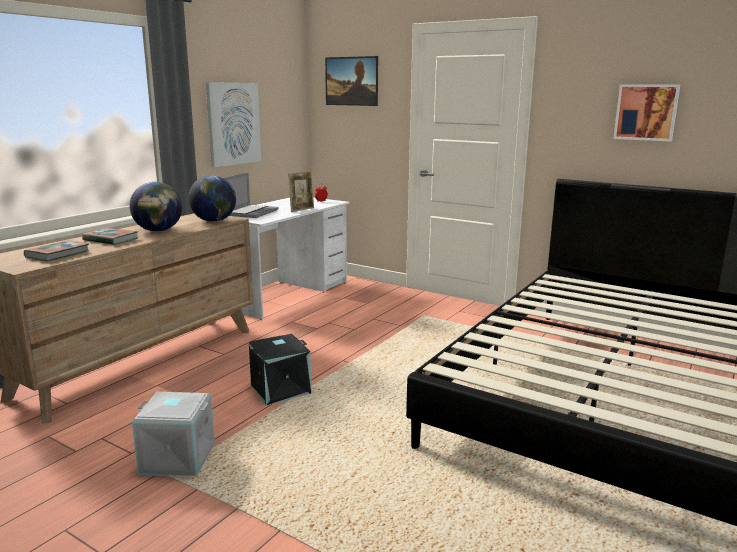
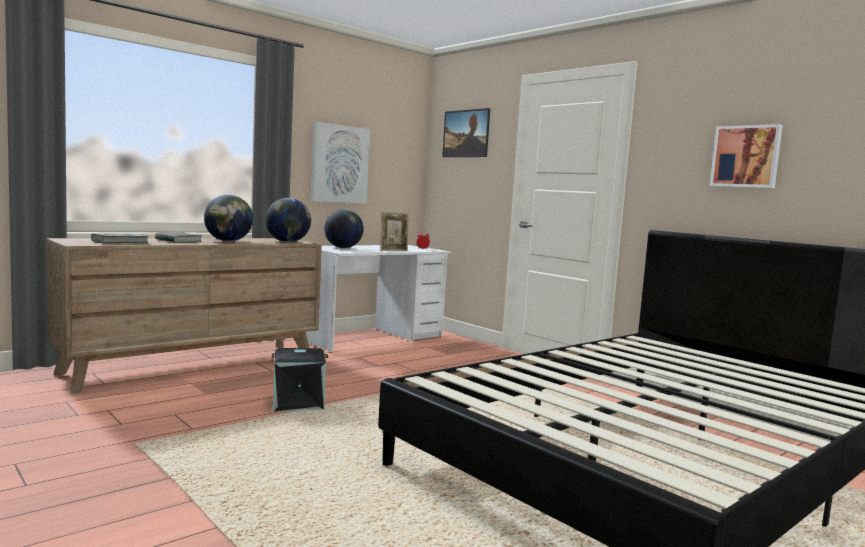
camera: 15 degrees right, 10 degrees down
grey storage box [132,392,215,476] -> none
laptop [224,172,278,218] -> globe [324,209,364,248]

